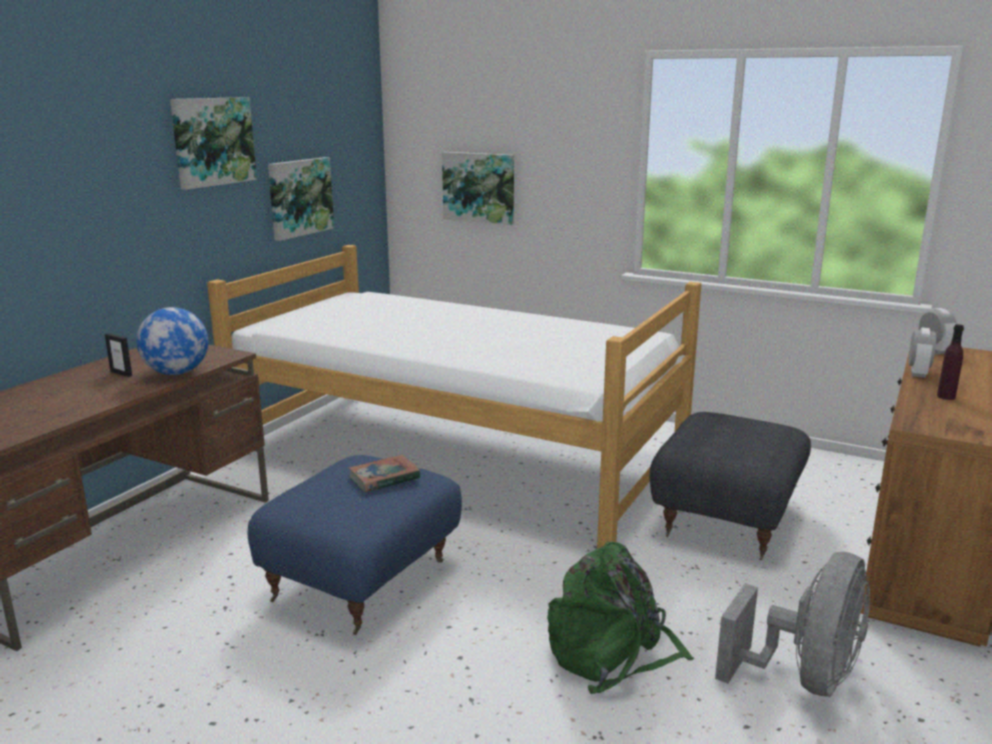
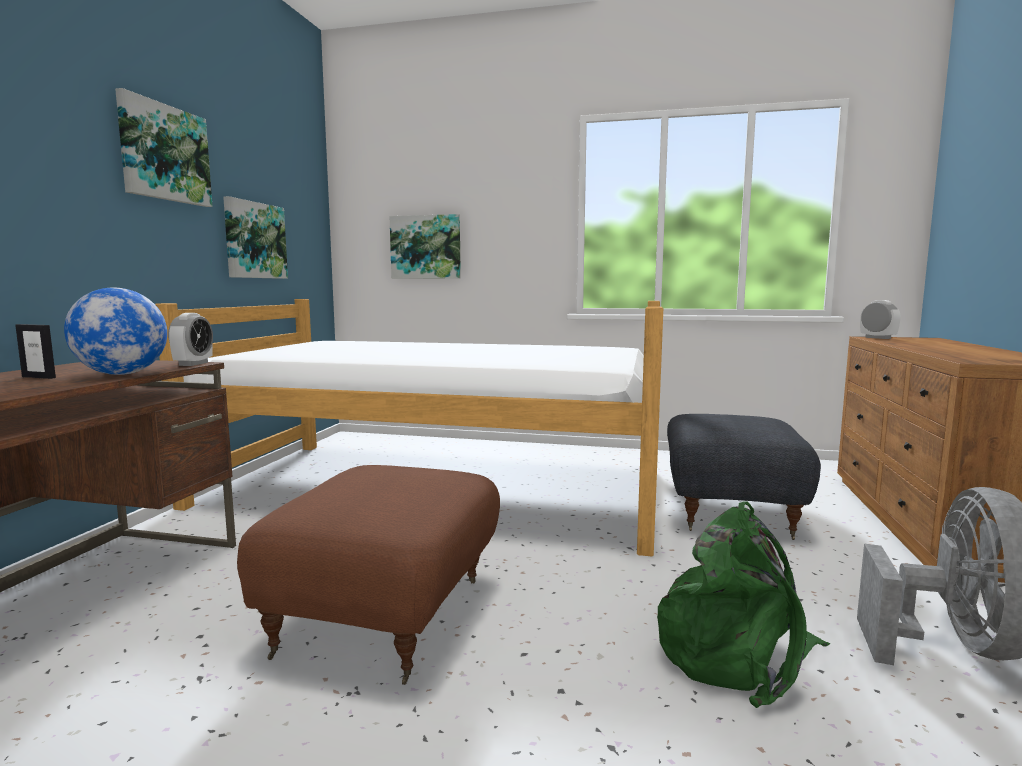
camera: 15 degrees left, 10 degrees down
blue ottoman [248,455,462,635] -> brown ottoman [237,465,500,685]
book [348,454,421,492] -> none
alarm clock [909,328,936,378] -> alarm clock moved to [168,313,213,366]
purple bottle [937,324,964,400] -> none

